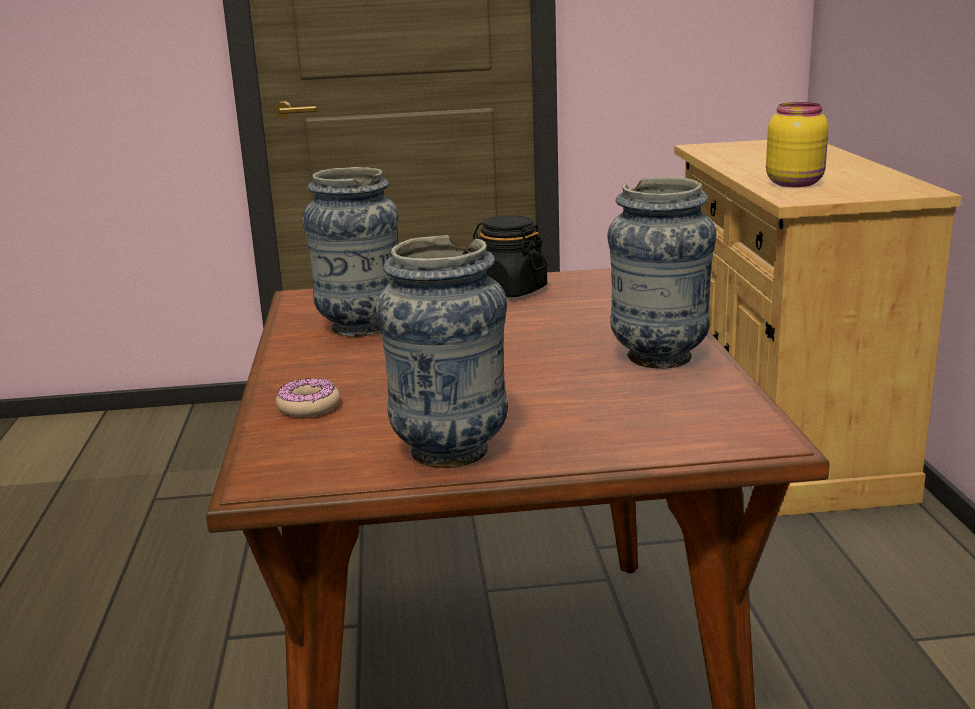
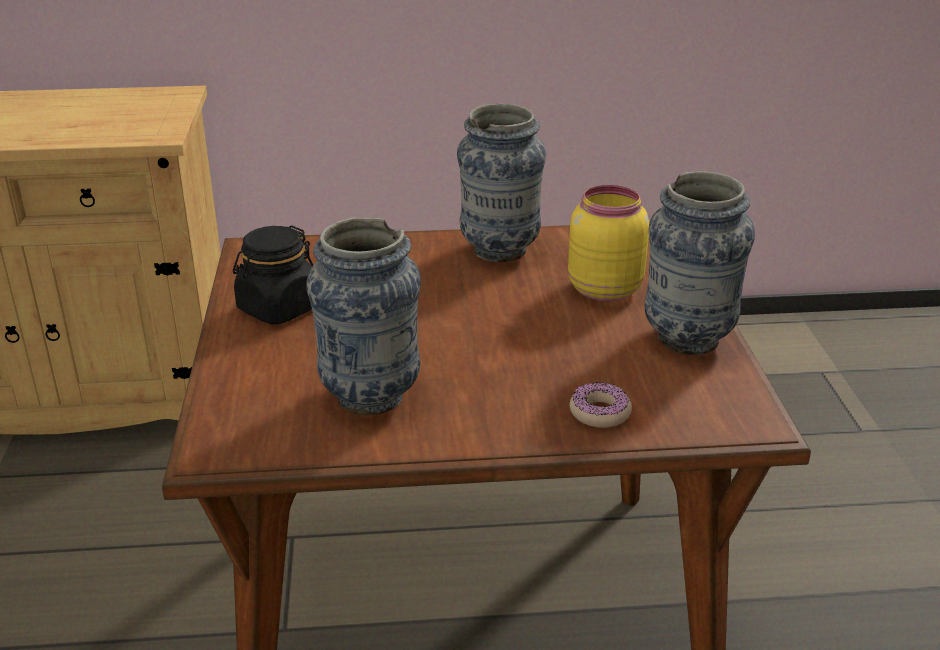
camera: 90 degrees left, 10 degrees up
yellow jar [766,102,829,187] -> yellow jar moved to [568,185,649,301]

